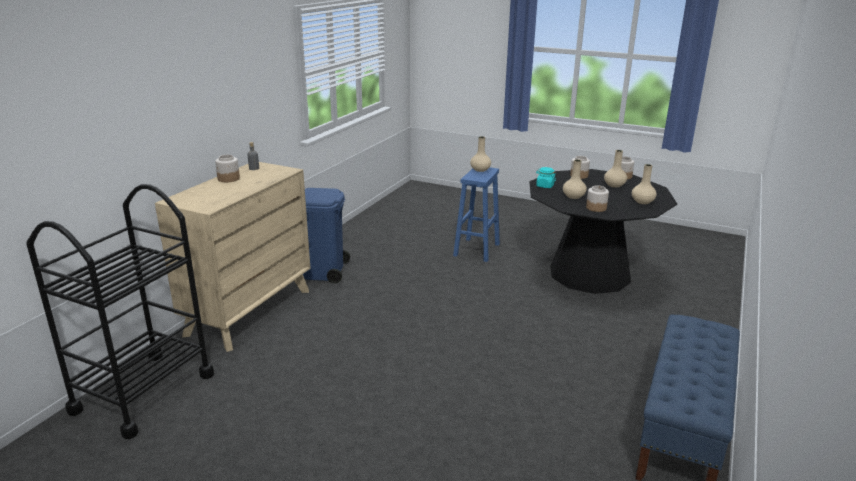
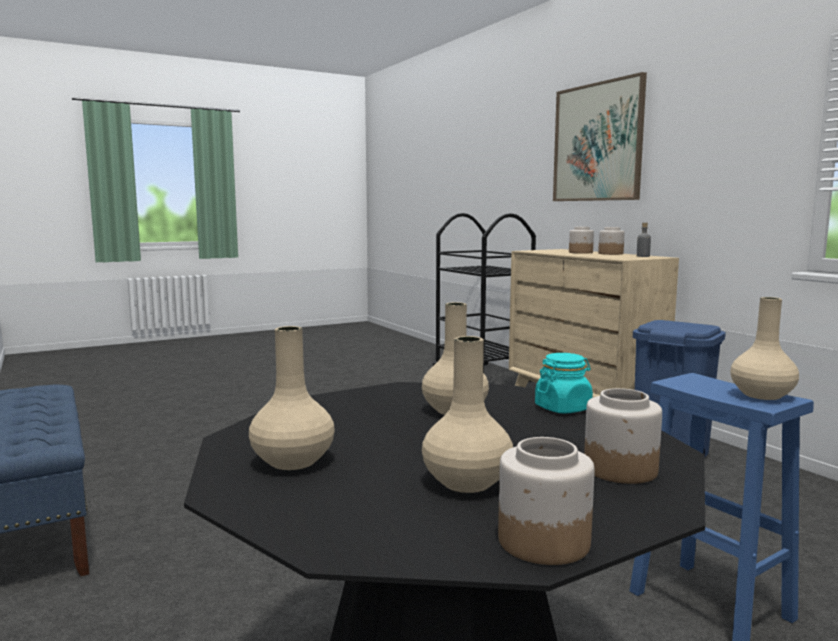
camera: 125 degrees right, 15 degrees down
jar [586,185,609,212] -> jar moved to [569,227,594,254]
none -> picture [553,72,647,201]

